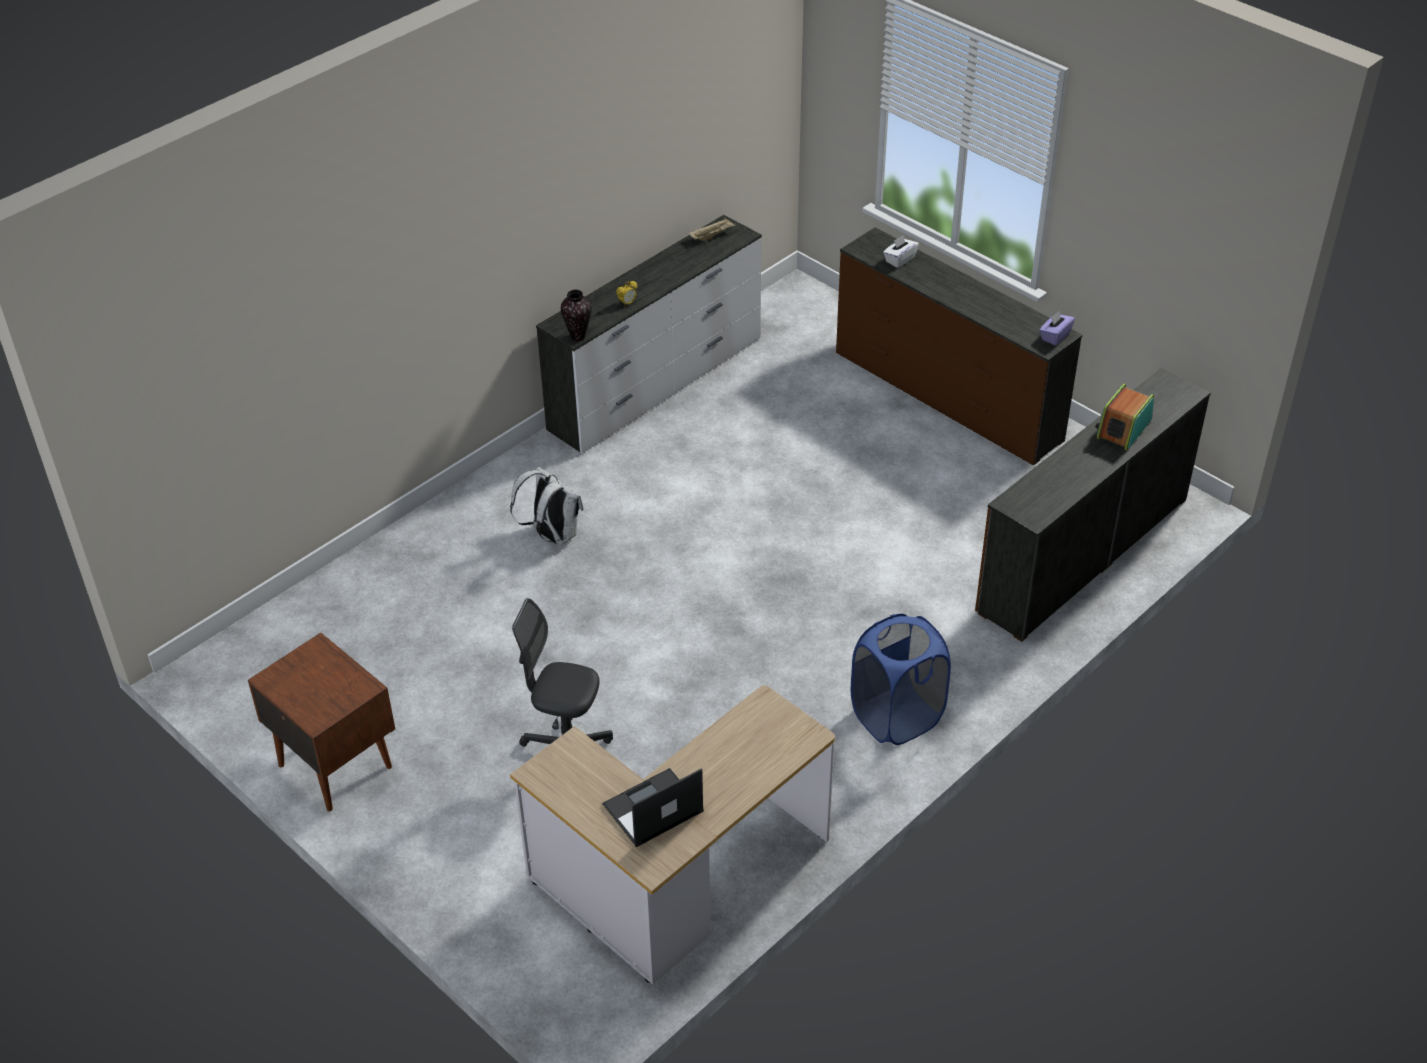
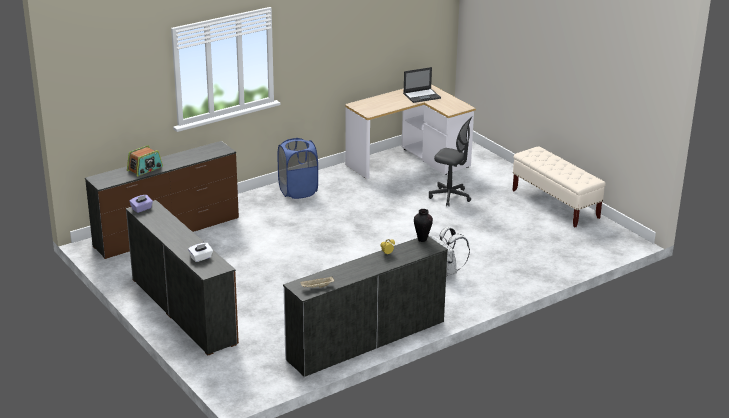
camera: 170 degrees left, 15 degrees down
brown nightstand [248,633,395,812] -> beige bench [512,147,606,228]

